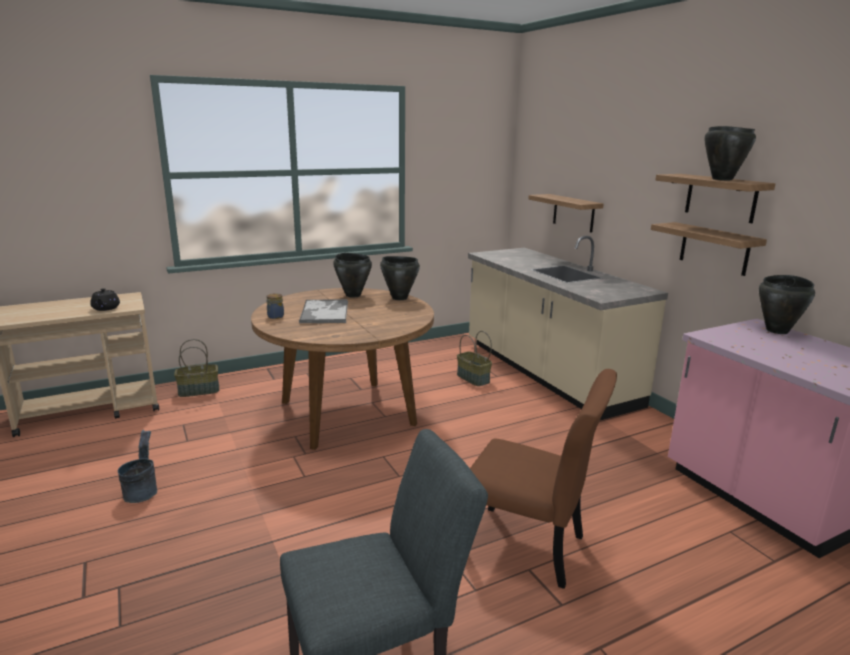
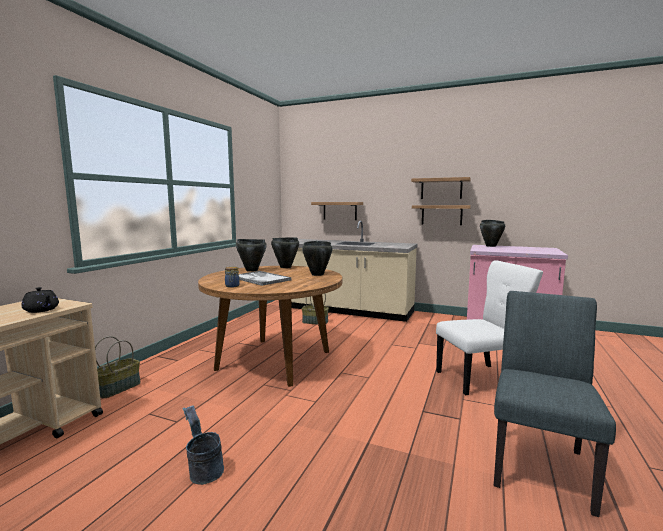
camera: 40 degrees left, 10 degrees down
brown chair [470,369,617,589] -> white chair [436,260,543,396]
black cooking pot [705,126,756,180] -> black cooking pot moved to [302,241,333,276]

